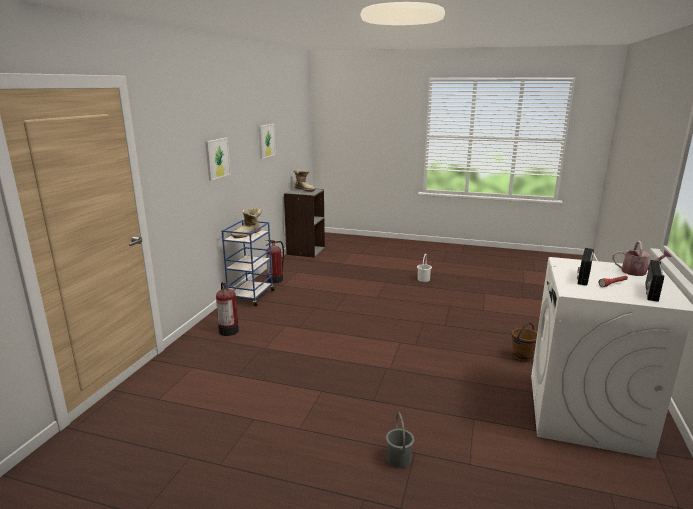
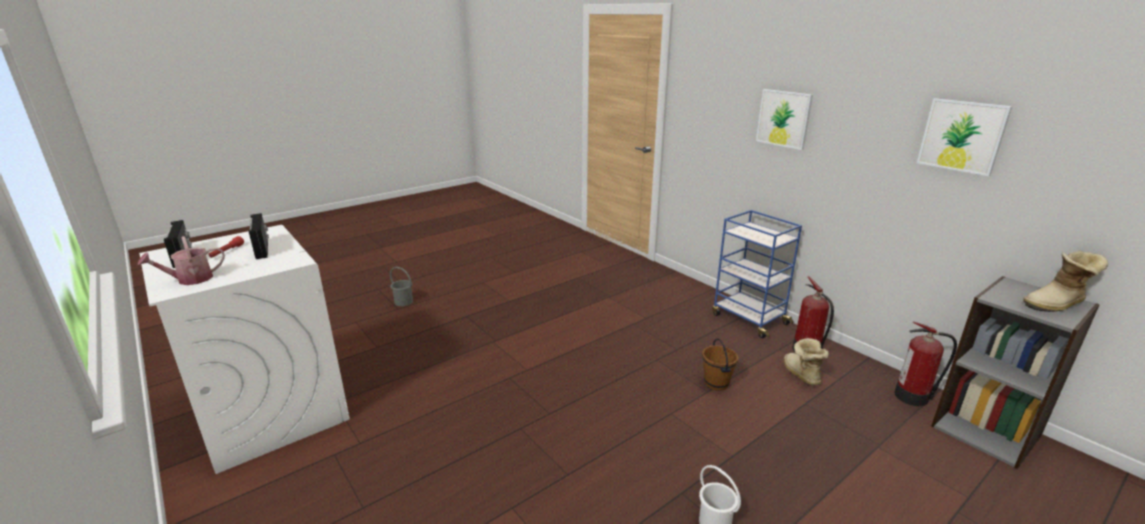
camera: 125 degrees right, 5 degrees up
fire extinguisher [216,282,239,336] -> fire extinguisher moved to [894,322,957,406]
boot [231,208,261,238] -> boot moved to [784,338,829,386]
brown bucket [512,323,537,362] -> brown bucket moved to [702,338,738,391]

